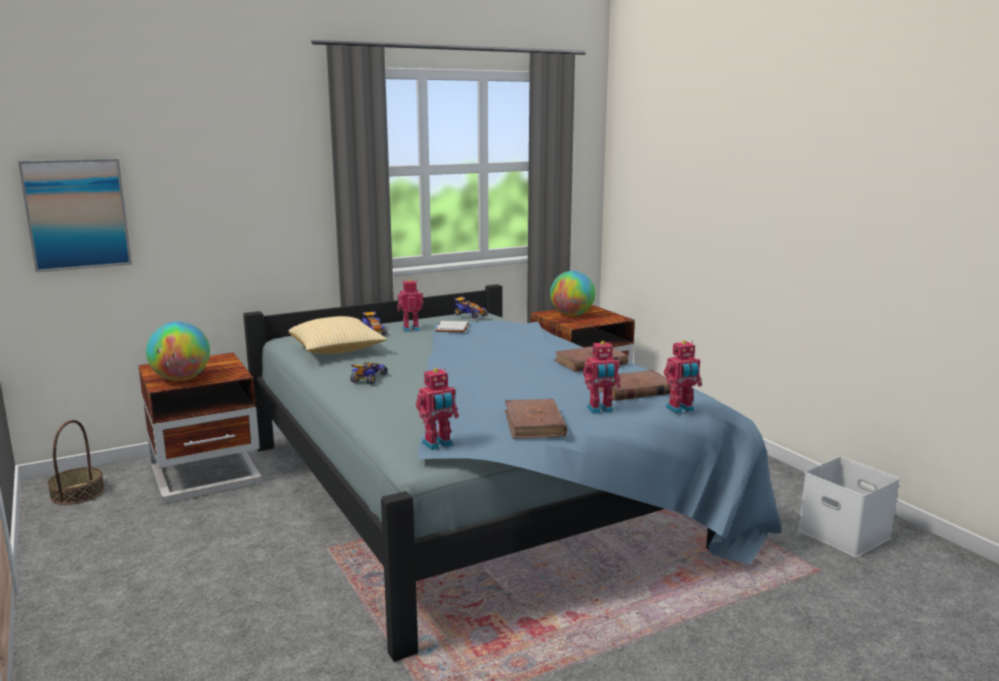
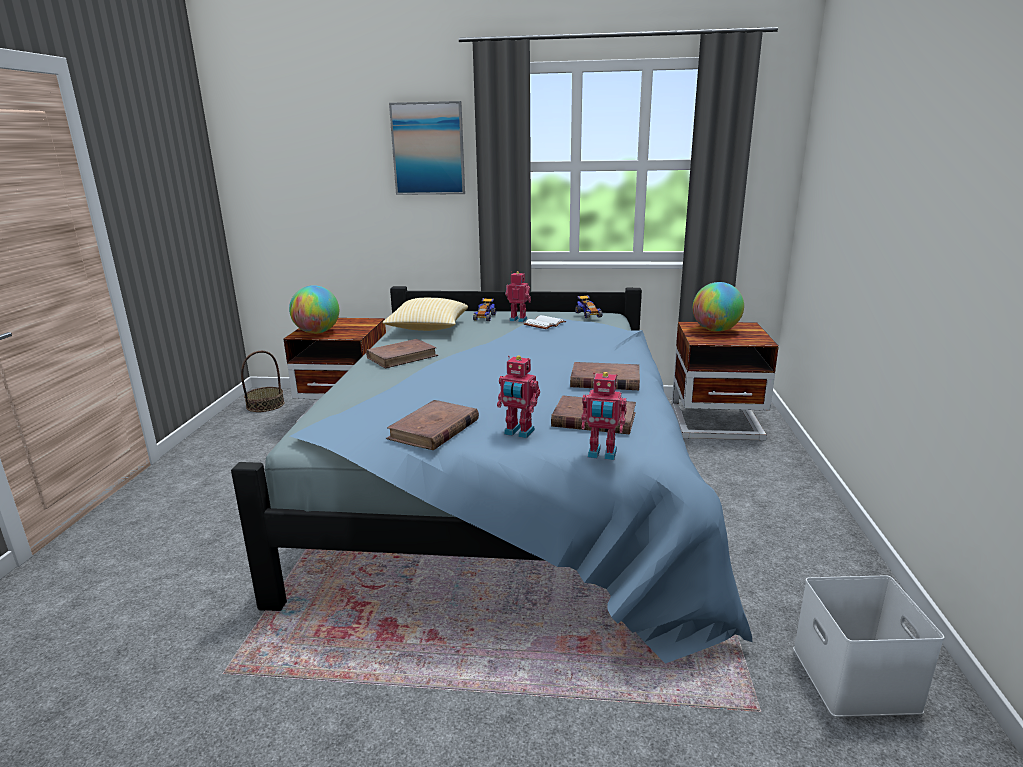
camera: 35 degrees right, 5 degrees up
picture [18,159,132,272] -> picture moved to [389,101,465,195]
toy car [350,362,387,385] -> brown book [366,339,438,369]
toy robot [416,368,459,450] -> none

